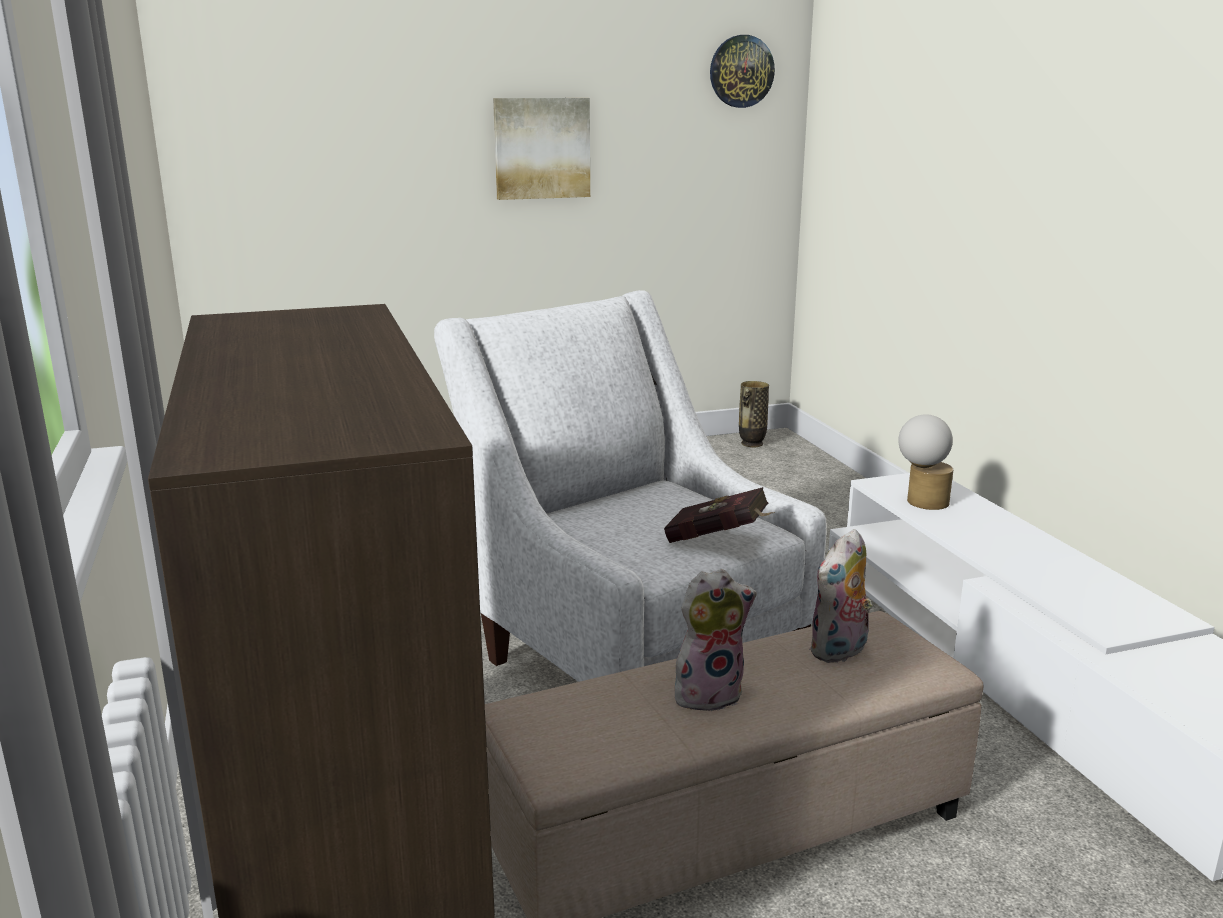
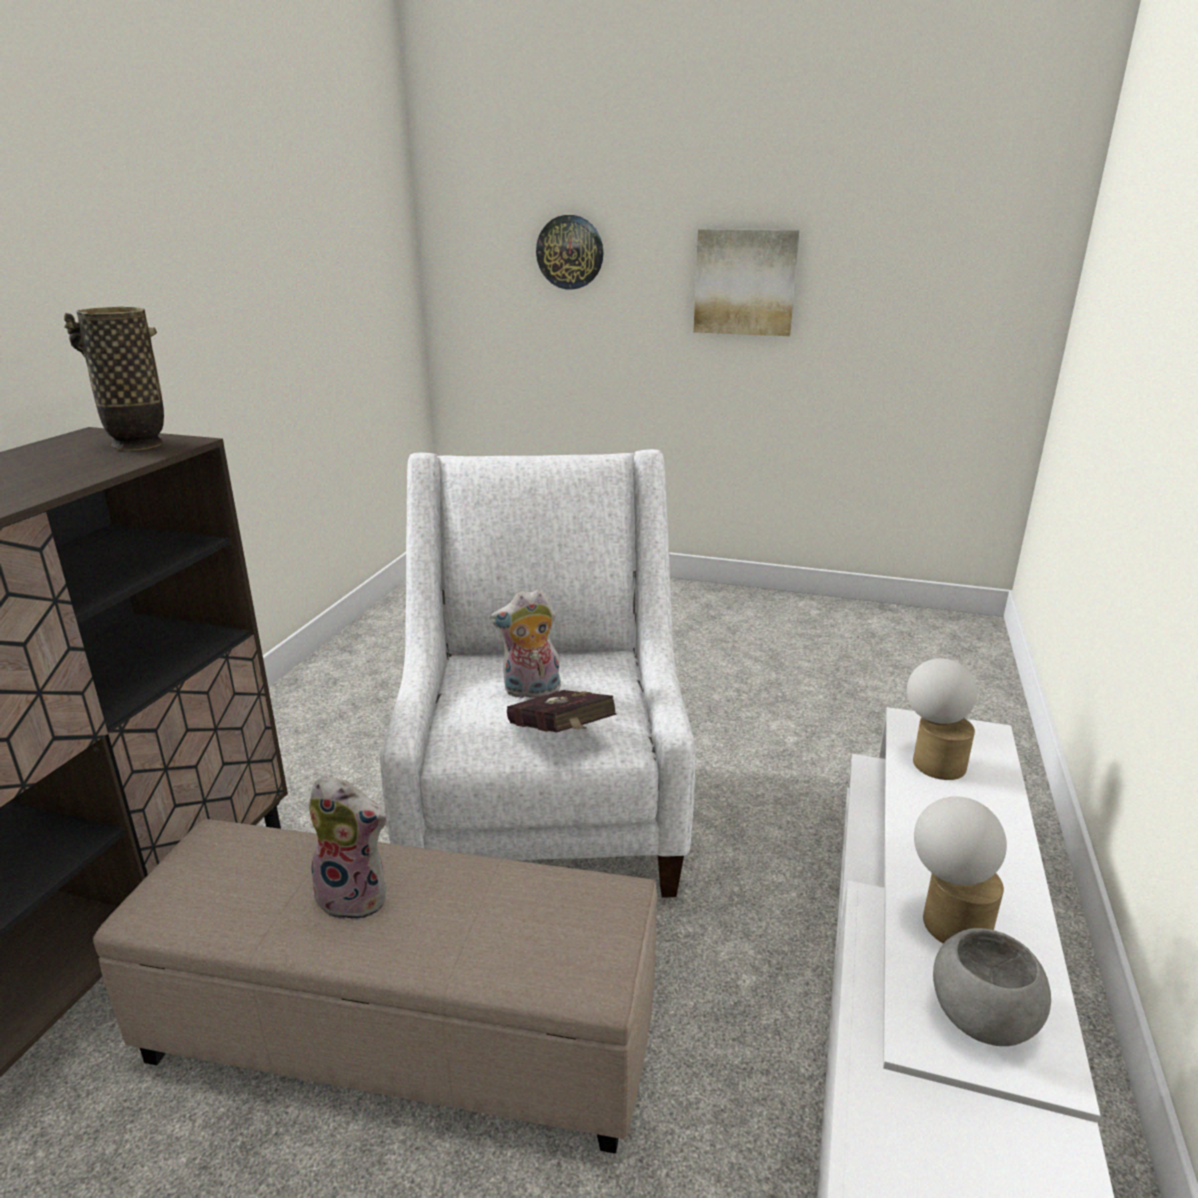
camera: 35 degrees right, 5 degrees up
wall clock [710,35,775,108] -> wall clock moved to [536,215,603,290]
vase [739,381,769,447] -> vase moved to [64,307,164,450]
plush toy [809,529,873,664] -> plush toy moved to [490,589,561,699]
none -> table lamp [914,796,1007,944]
none -> grey bowl [933,928,1051,1046]

